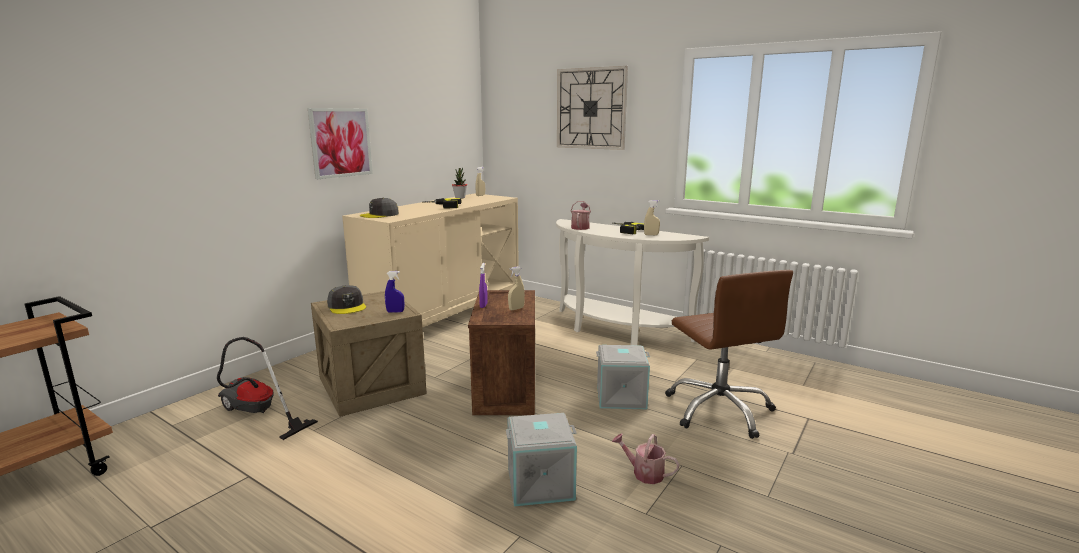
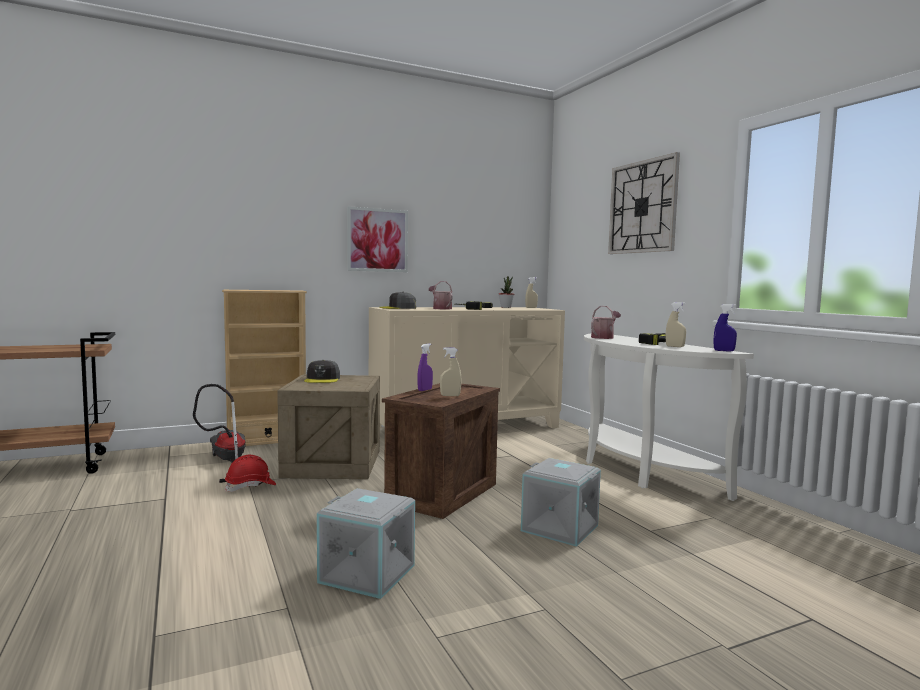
camera: 30 degrees right, 10 degrees down
blue spray bottle [385,271,404,313] -> blue spray bottle moved to [713,304,737,352]
watering can [612,433,680,484] -> watering can moved to [429,281,452,309]
brown office chair [665,270,793,439] -> none
none -> beige bookcase [222,290,307,446]
none -> red hard hat [225,455,276,492]

